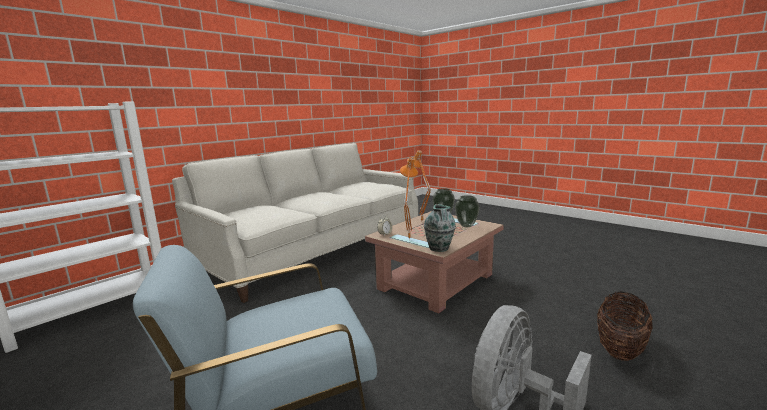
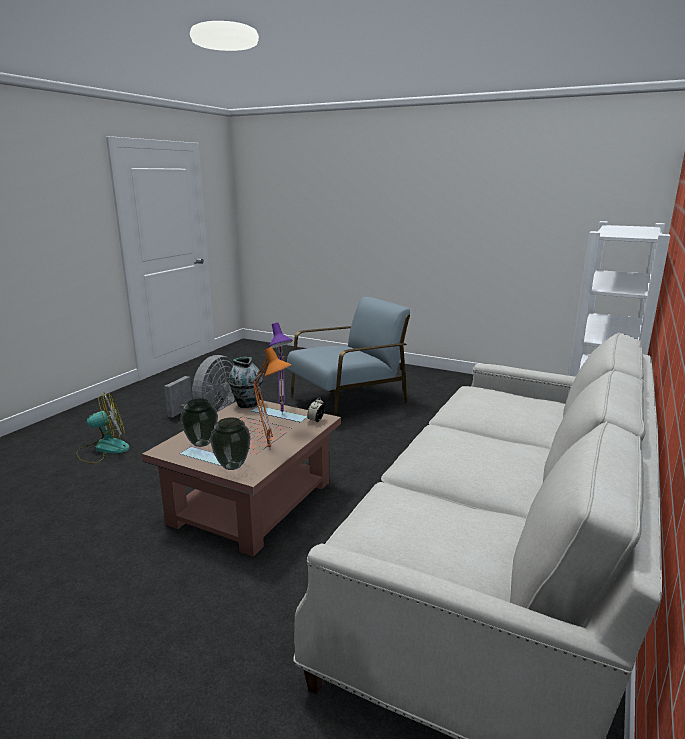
camera: 165 degrees right, 5 degrees up
orange table lamp [400,157,418,240] -> purple table lamp [269,323,293,414]
basket [597,291,653,361] -> fan [77,392,130,463]

